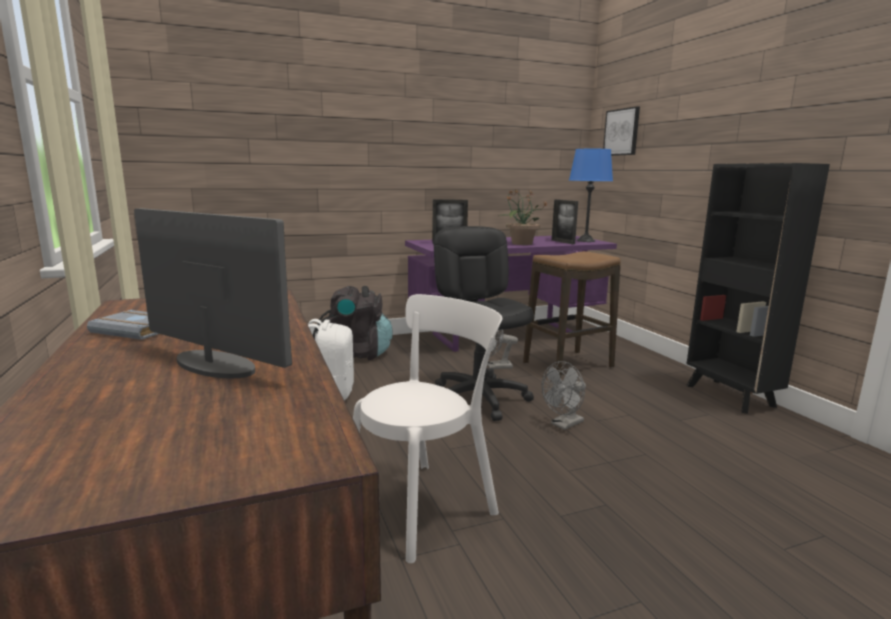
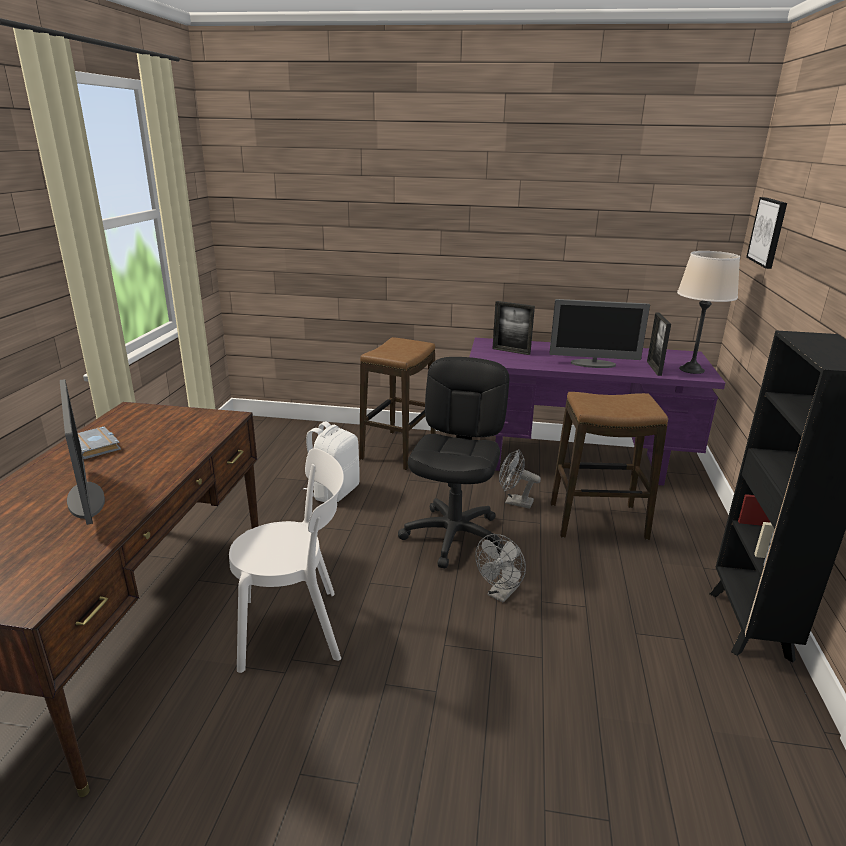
camera: 30 degrees right, 10 degrees up
black backpack [313,286,392,360] -> stool [359,337,436,470]
potted plant [497,189,548,245] -> monitor [550,299,650,368]
grey fan [542,361,586,430] -> grey fan turned 45 degrees counterclockwise [475,534,526,603]
blue table lamp [569,149,613,242] -> beige table lamp [677,251,740,374]

